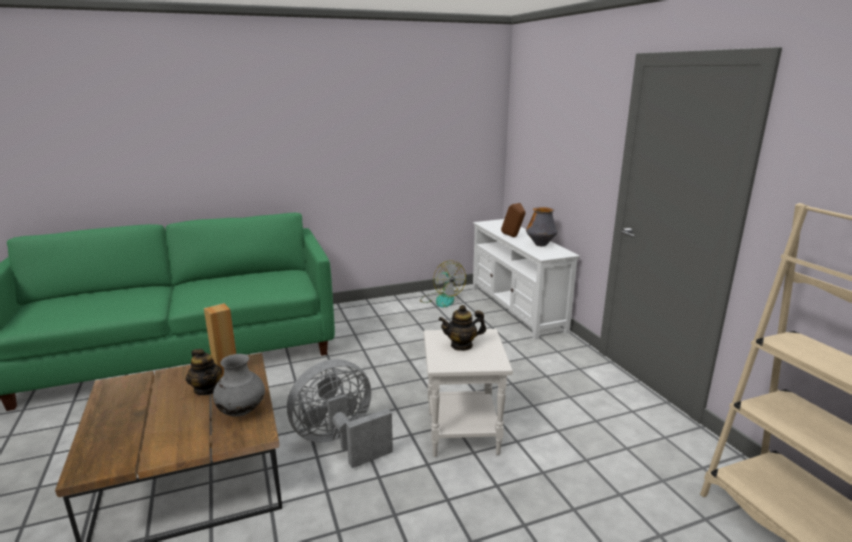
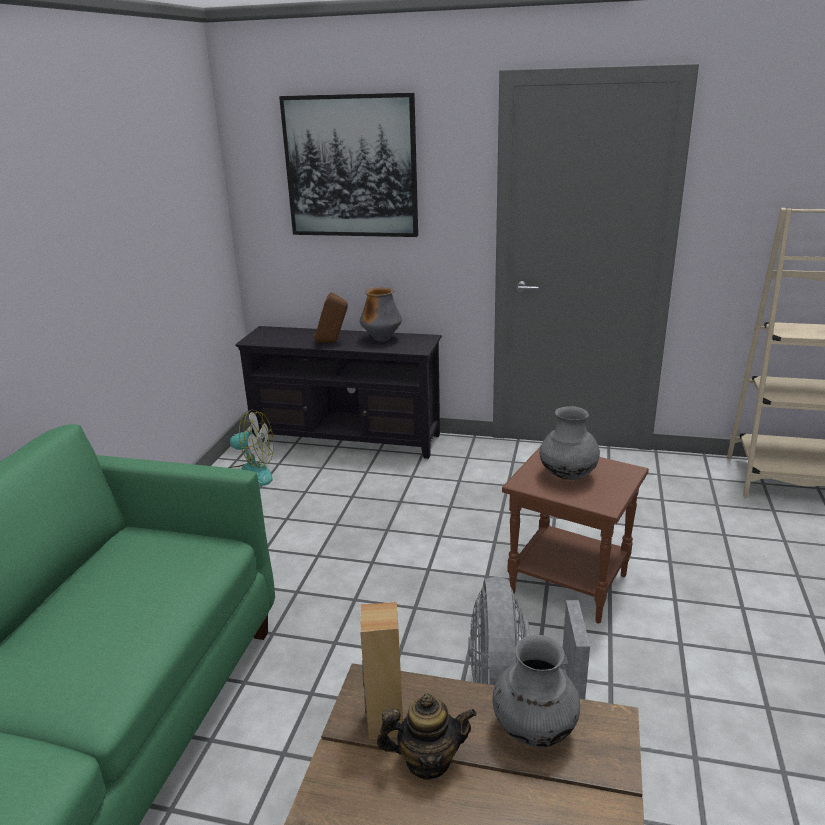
camera: 55 degrees left, 5 degrees up
white side table [424,329,513,457] -> brown side table [502,447,649,624]
teapot [439,305,486,351] -> grey vase [540,406,600,480]
white tv stand [473,219,580,339] -> black tv stand [235,326,442,459]
none -> picture [279,93,418,237]

